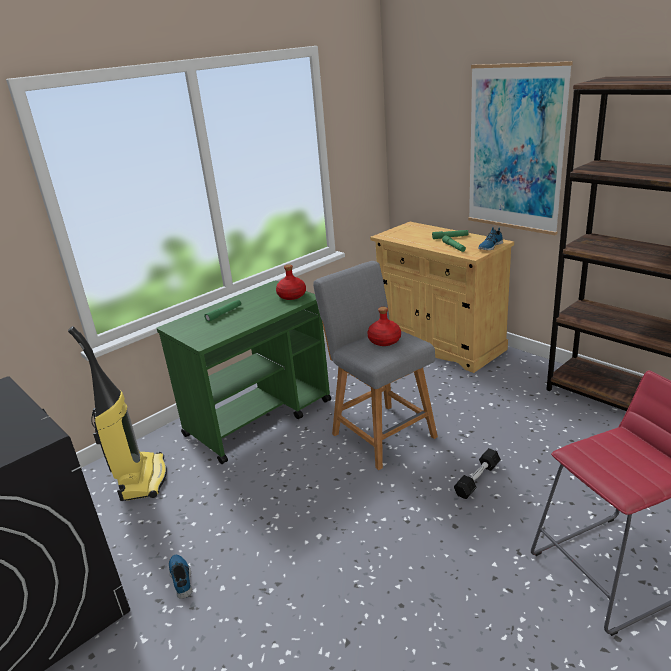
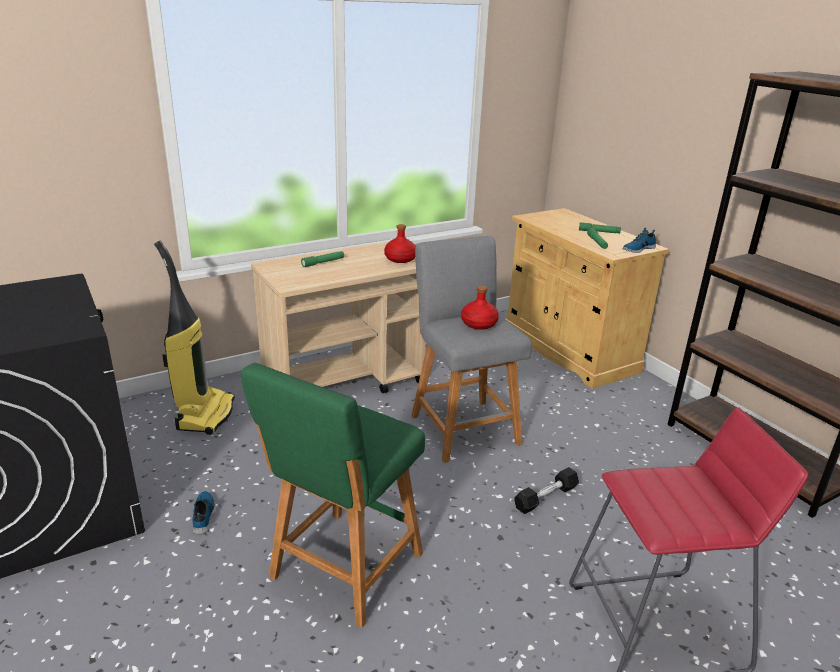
camera: 10 degrees right, 0 degrees up
green cart [157,281,331,464] -> beige cart [251,241,426,393]
picture [468,61,573,235] -> none
none -> green stool [241,363,425,628]

